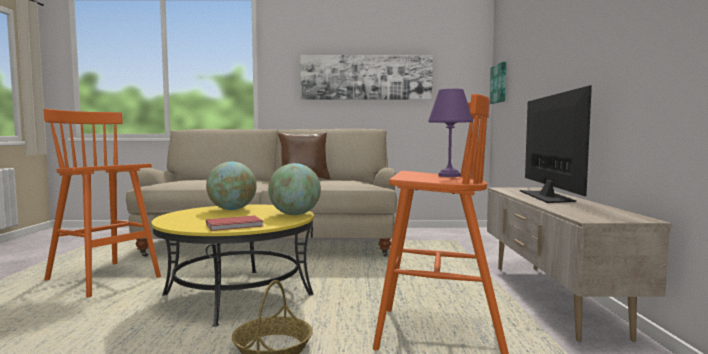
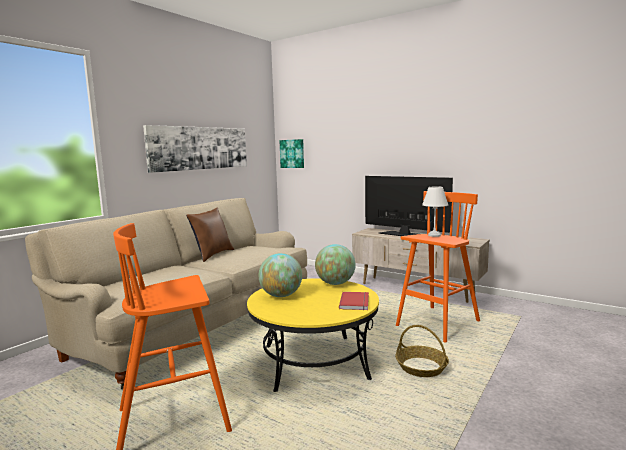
camera: 55 degrees left, 5 degrees up
purple table lamp [428,88,473,177] -> white table lamp [422,187,448,237]

